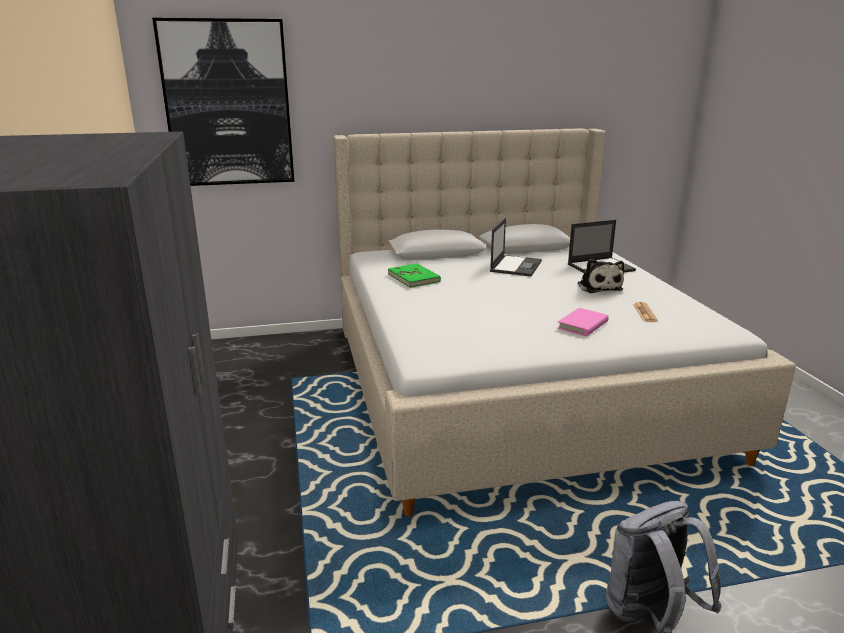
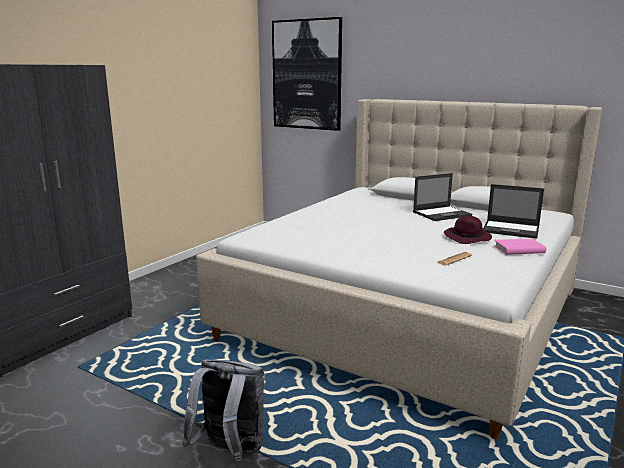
camera: 45 degrees right, 5 degrees down
green book [388,263,441,288] -> none
pink book [557,308,609,336] -> pink book moved to [494,239,546,255]
plush toy [577,259,624,293] -> purple hat [444,216,492,244]

